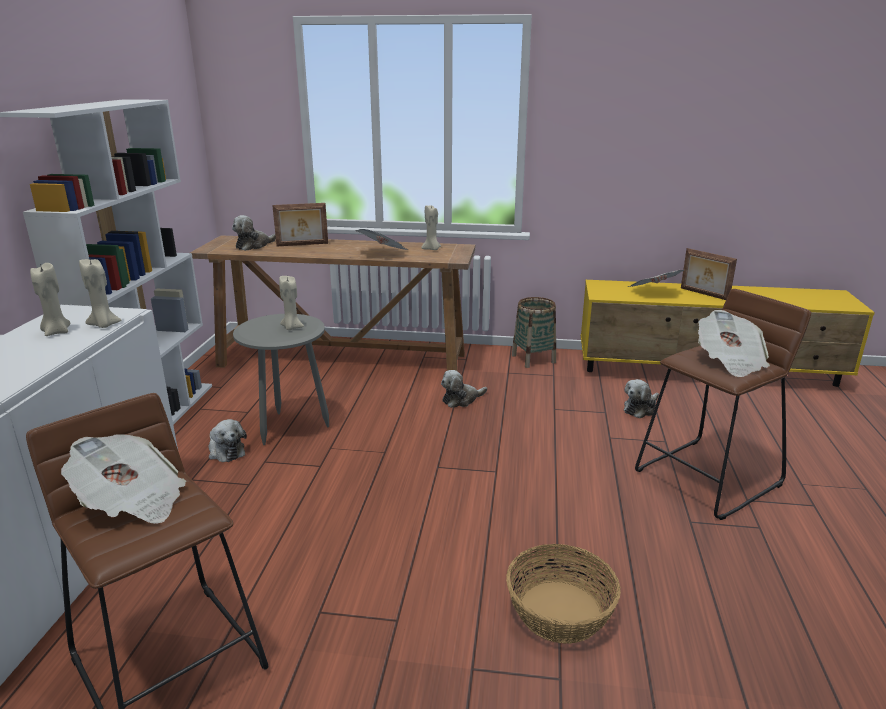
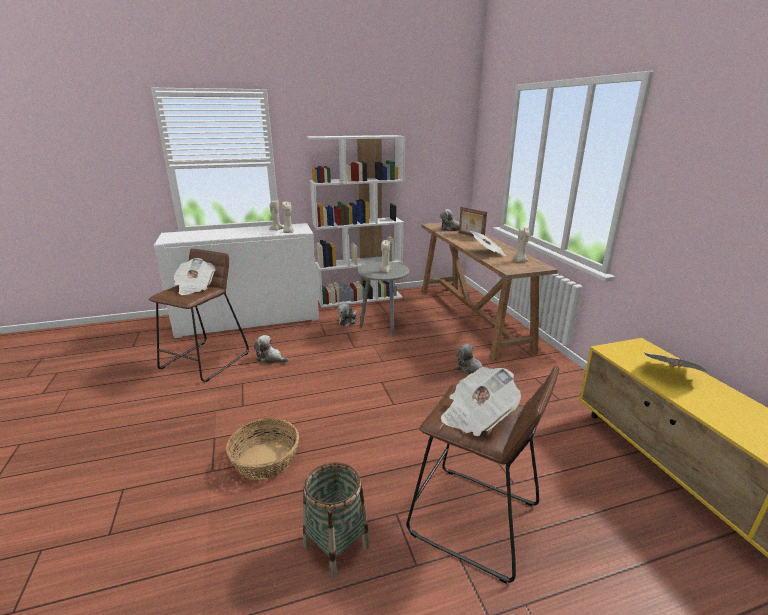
camera: 65 degrees right, 0 degrees up
basket [512,297,556,368] -> basket moved to [303,462,370,578]
plush toy [624,379,659,418] -> plush toy moved to [254,335,288,364]
picture frame [681,248,737,300] -> none

